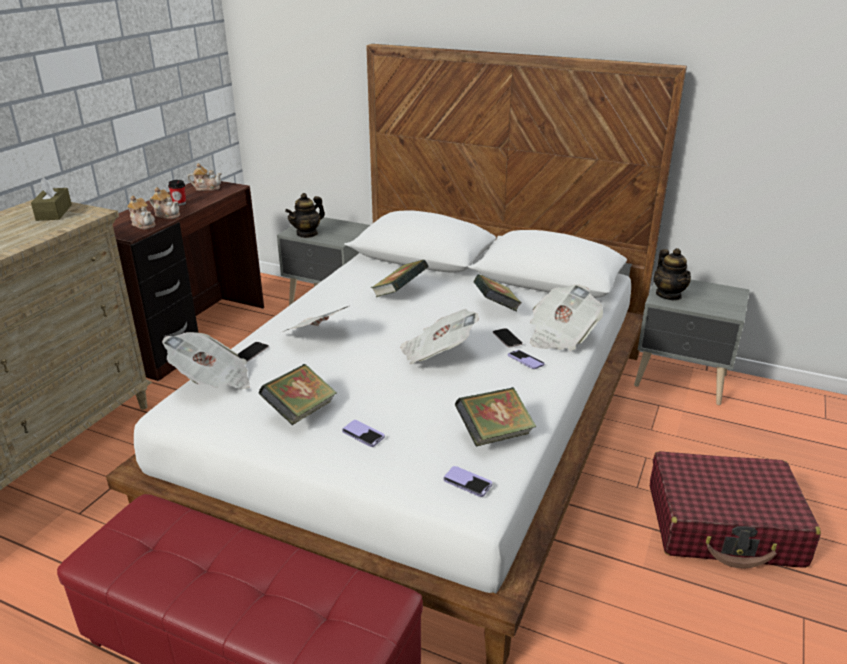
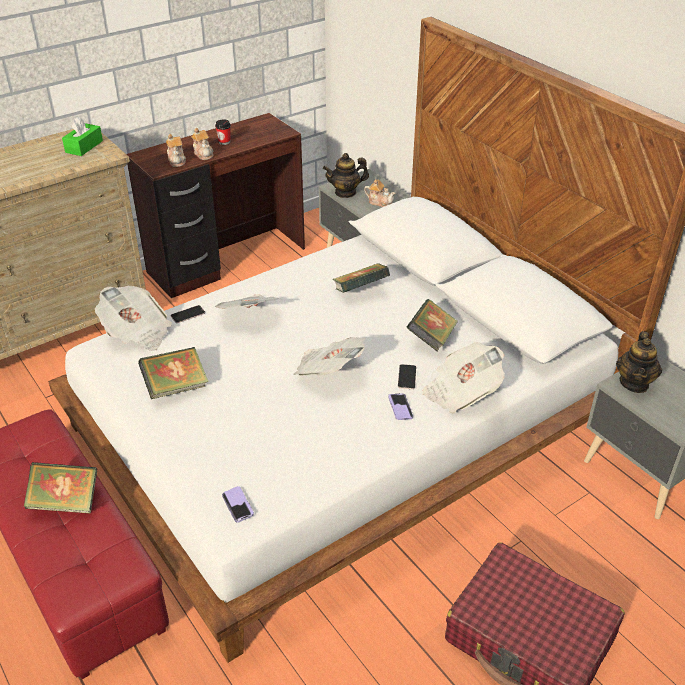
camera: 30 degrees right, 10 degrees up
brown tissue box [31,177,72,221] -> green tissue box [62,116,103,156]
teapot [187,163,222,191] -> teapot moved to [364,179,395,207]
phone [342,420,385,447] -> none
book [455,387,537,446] -> book moved to [24,462,97,514]

